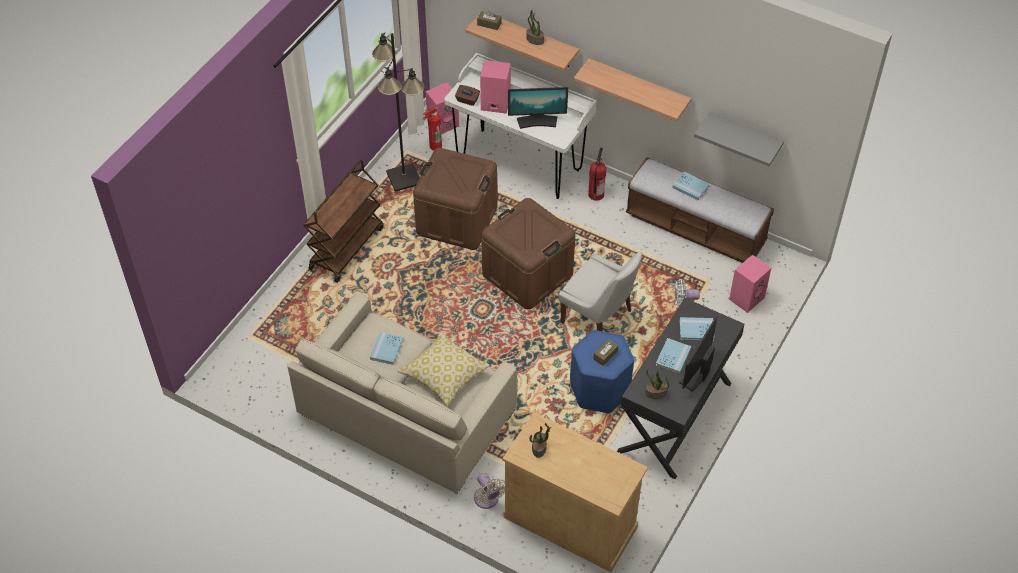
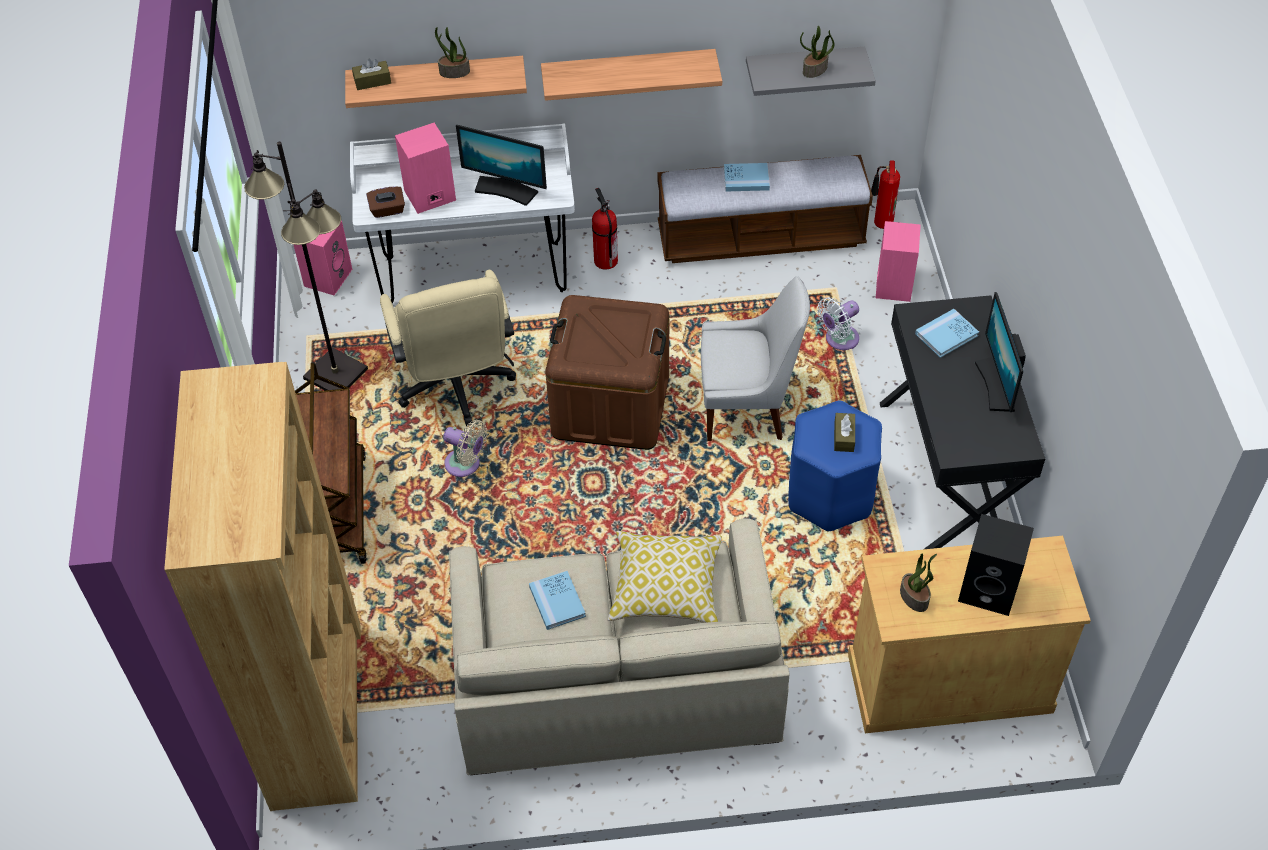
camera: 35 degrees left, 0 degrees up
brown storage box [413,148,498,250] -> beige office chair [380,270,516,426]
fire extinguisher [423,107,442,151] -> fire extinguisher moved to [871,160,900,229]
beige fan [474,473,505,509] -> beige fan moved to [443,420,487,477]
monitor [508,87,568,129] -> monitor turned 60 degrees clockwise [456,125,547,206]
potted plant [645,368,669,399] -> potted plant moved to [800,26,835,78]
blue book [655,338,691,374] -> none
none -> brown bookcase [164,362,361,811]
none -> black speaker [958,514,1034,616]

